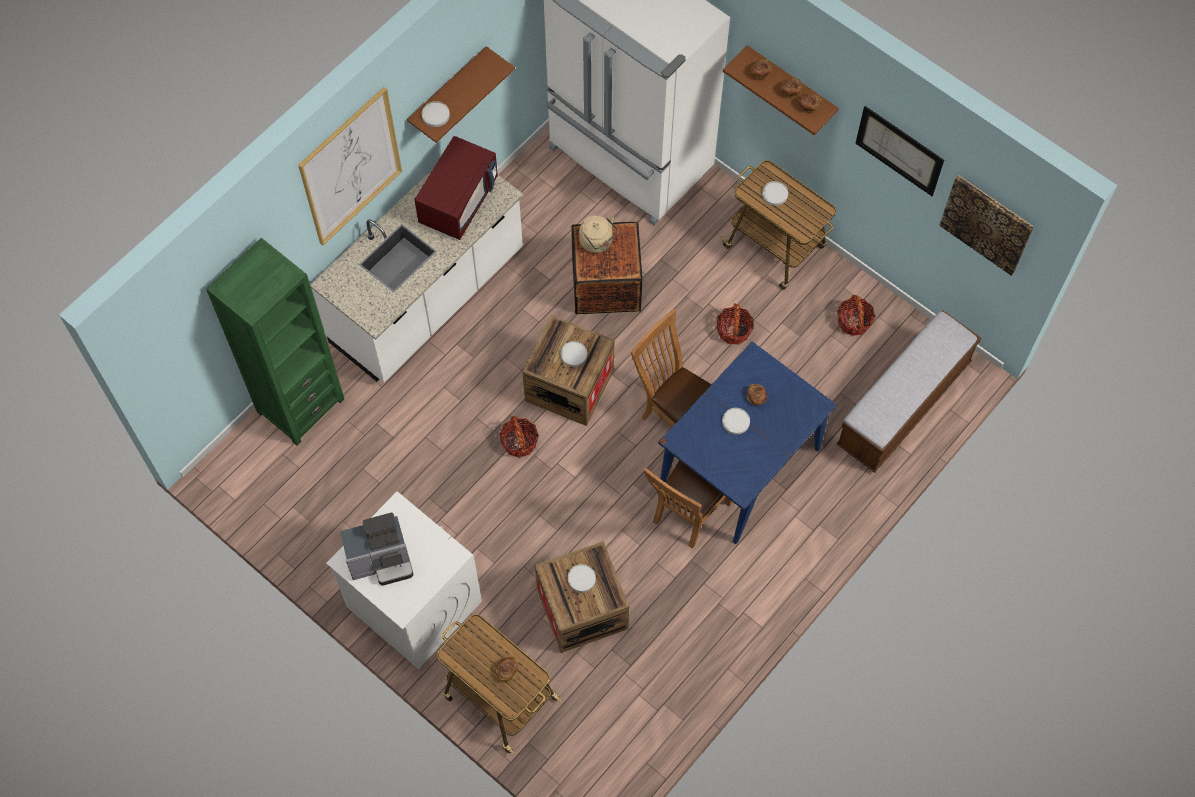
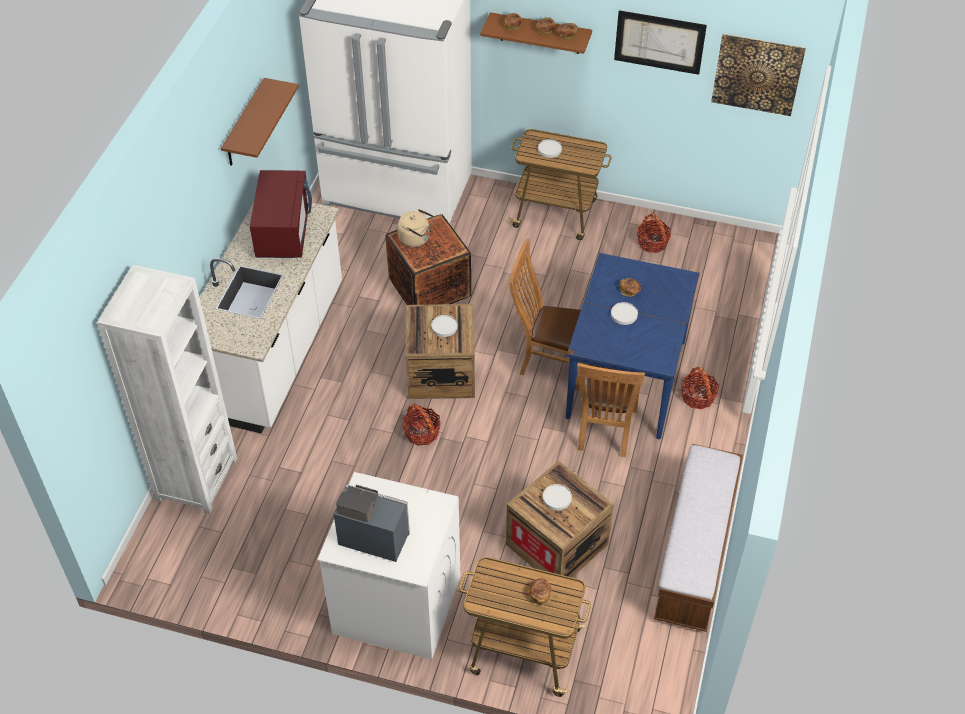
camera: 25 degrees left, 15 degrees down
green bookcase [206,238,344,445] -> white bookcase [97,265,237,514]
picture [298,87,402,245] -> none
coffee machine [340,513,413,585] -> coffee machine turned 120 degrees counterclockwise [334,485,410,562]
white plate [422,101,450,127] -> none
basket [716,303,754,345] -> basket moved to [681,367,719,409]
bench [836,310,981,473] -> bench moved to [654,444,743,632]

